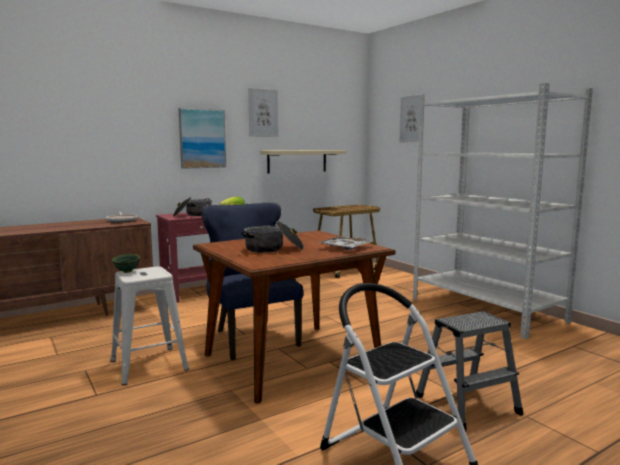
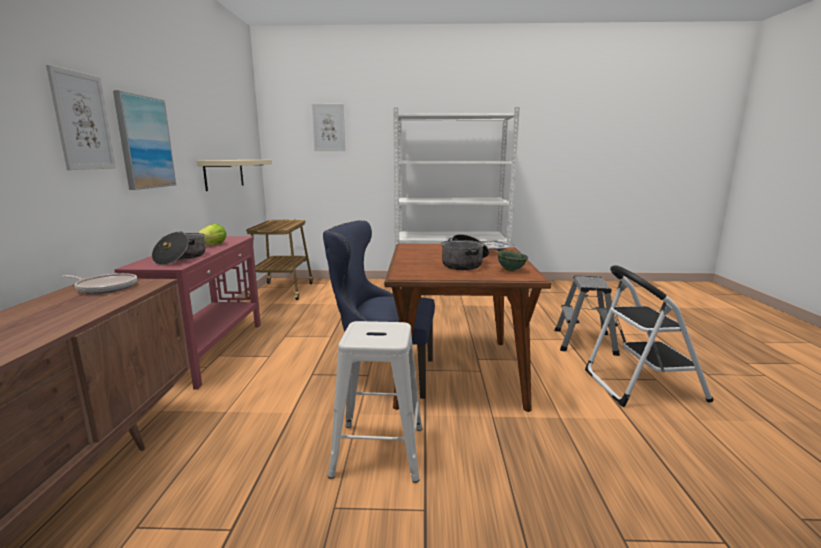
camera: 55 degrees left, 5 degrees up
green bowl [112,254,140,273] -> green bowl moved to [497,250,528,272]
picture [248,88,279,137] -> picture moved to [46,65,116,170]

